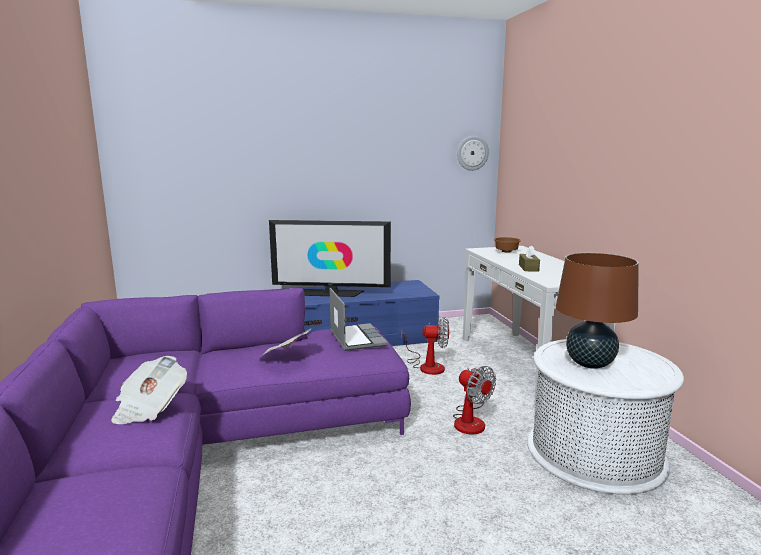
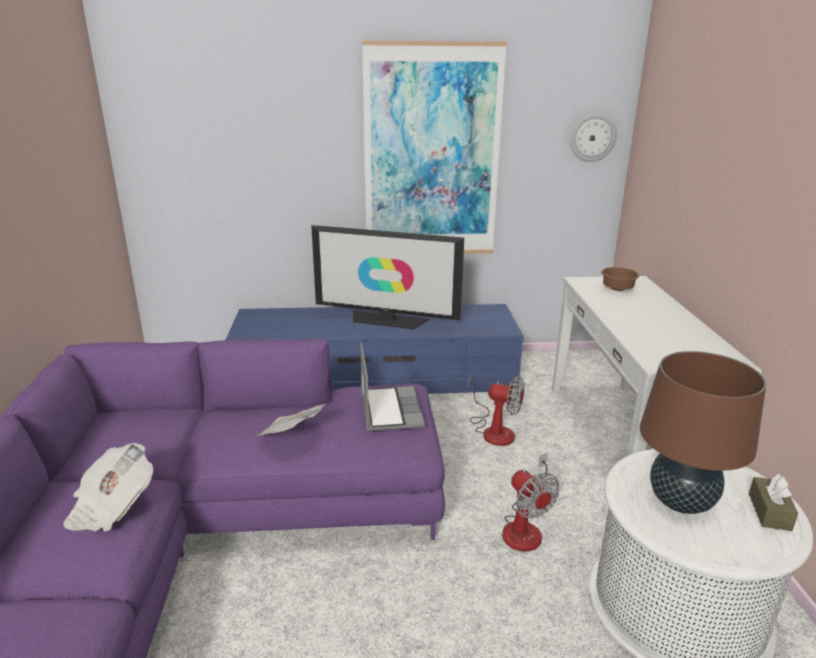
camera: 10 degrees right, 10 degrees up
brown tissue box [519,245,540,271] -> brown tissue box moved to [749,474,798,531]
none -> picture [362,40,507,254]

